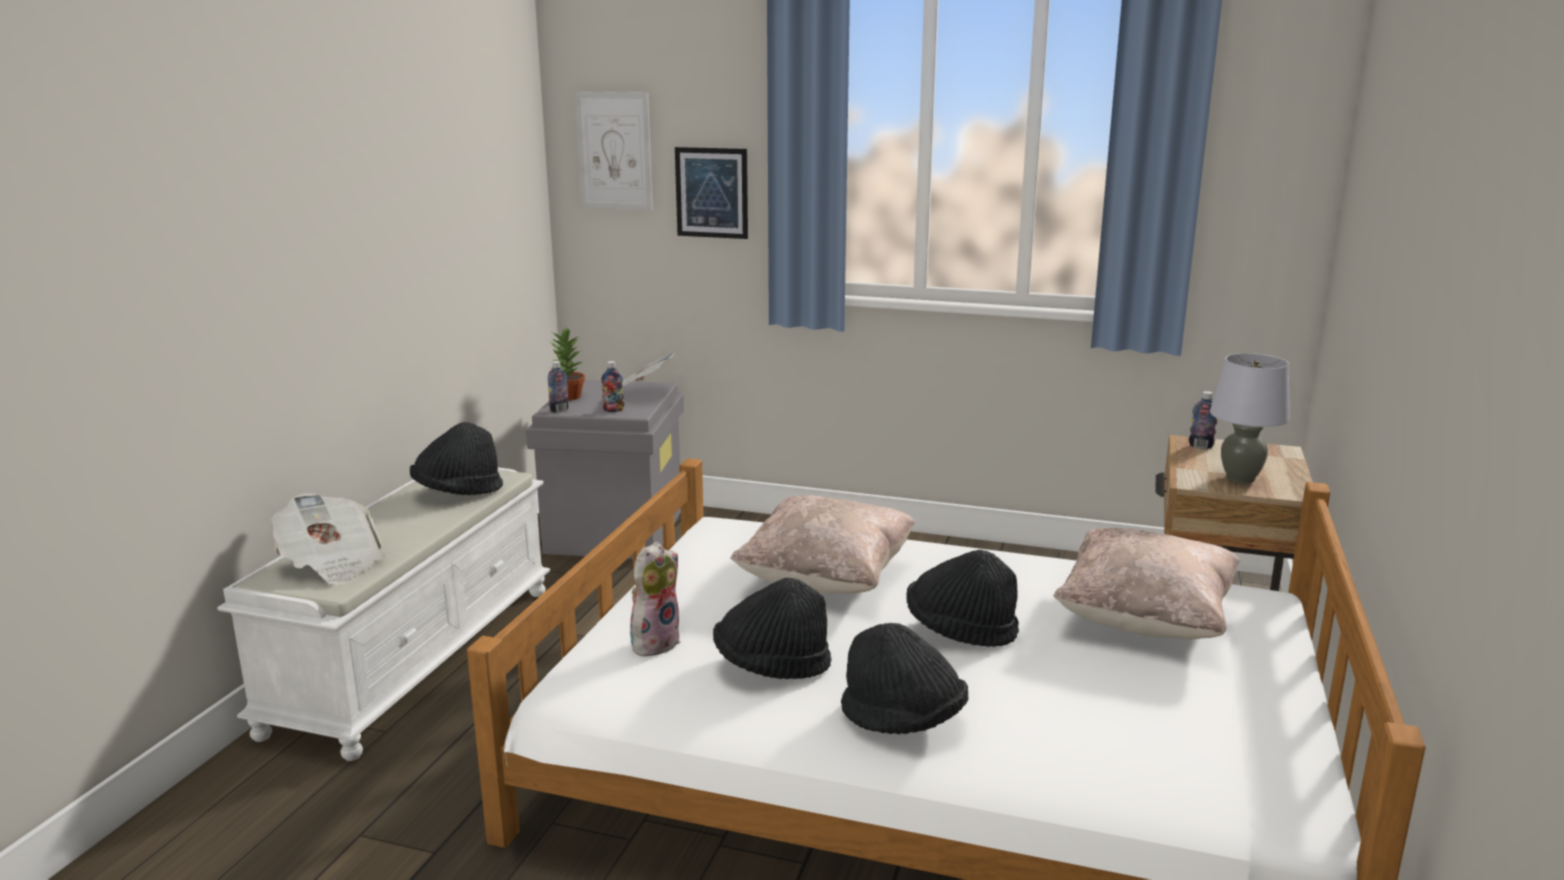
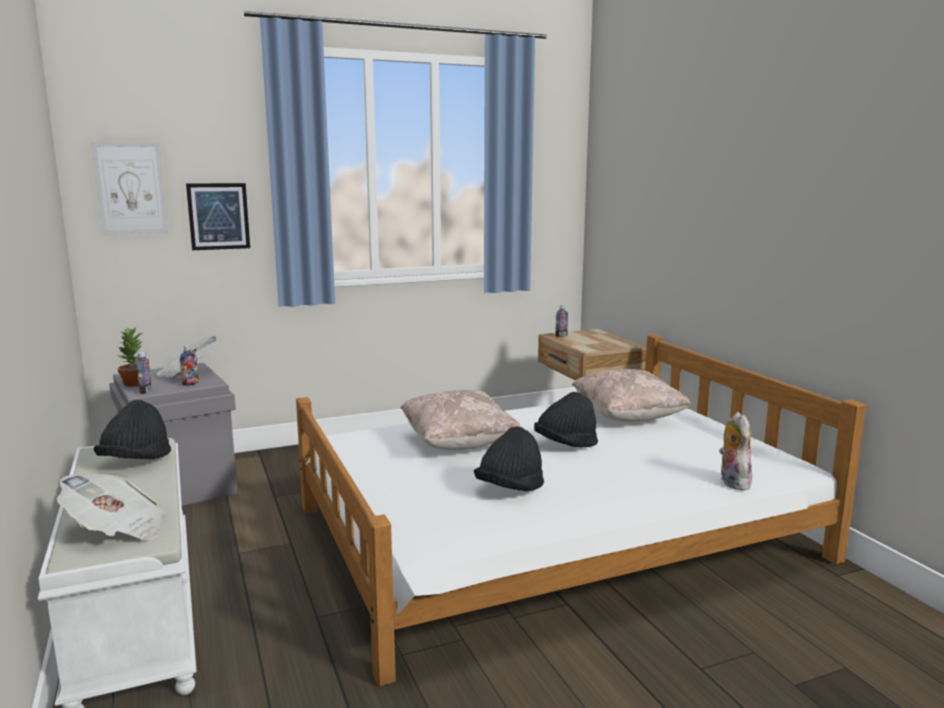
camera: 40 degrees left, 5 degrees down
plush toy [630,542,681,656] -> plush toy moved to [719,412,753,490]
black hat [841,623,969,734] -> none
grey table lamp [1210,353,1290,483] -> none

